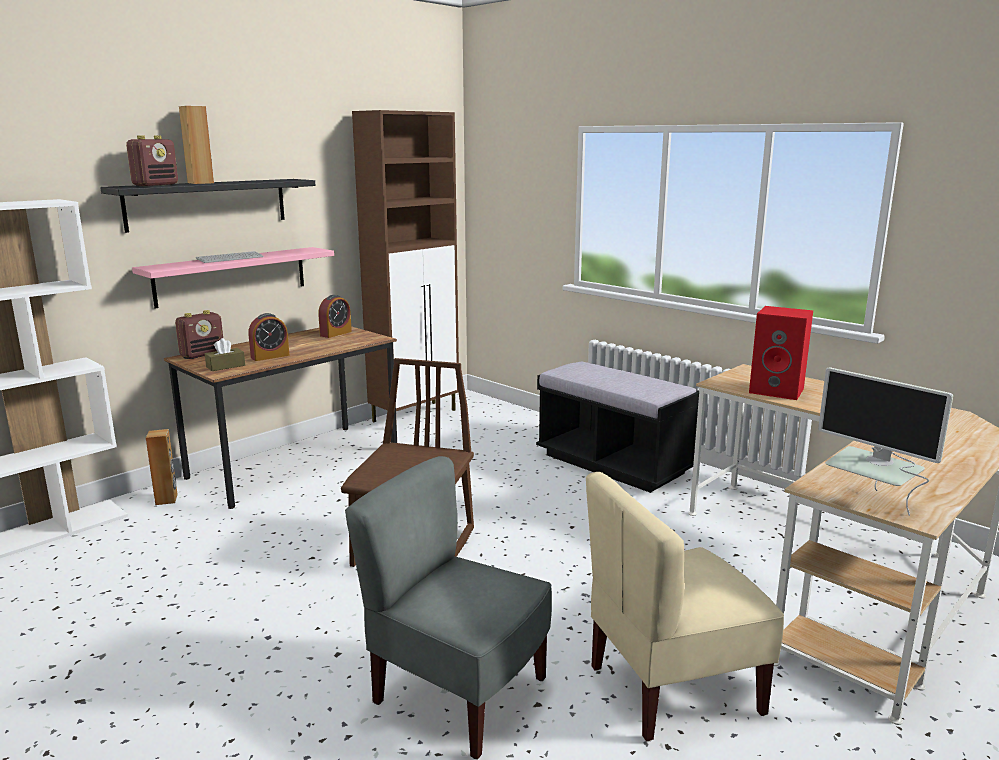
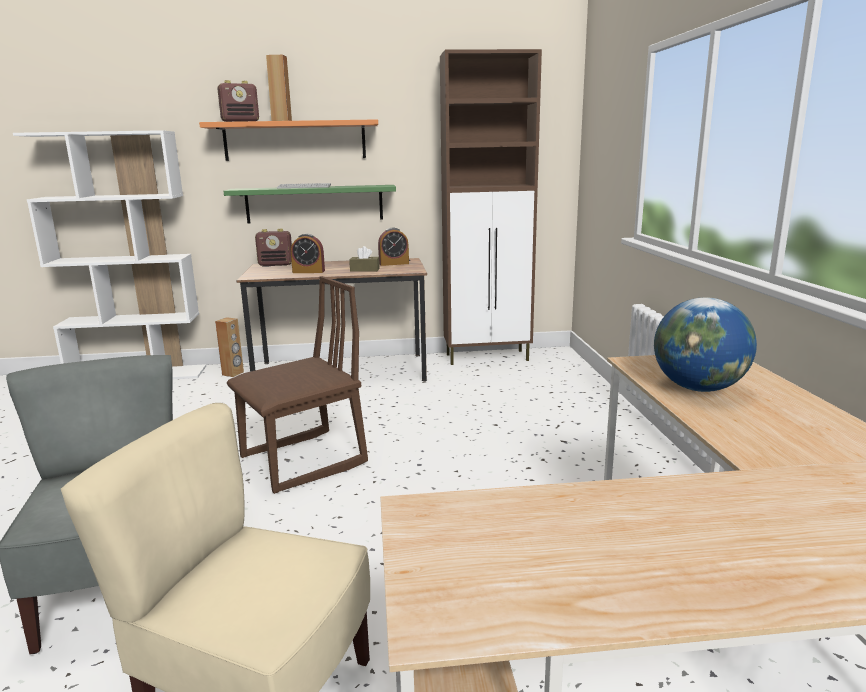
camera: 40 degrees right, 0 degrees up
black shelf [100,179,316,233] -> orange shelf [199,119,378,161]
pink shelf [132,247,334,309] -> green shelf [224,185,396,224]
brown tissue box [205,338,245,371] -> brown tissue box moved to [349,246,380,272]
black bench [536,362,699,493] -> none
red speaker [749,306,813,400] -> globe [654,297,757,392]
monitor [818,367,953,516] -> none

